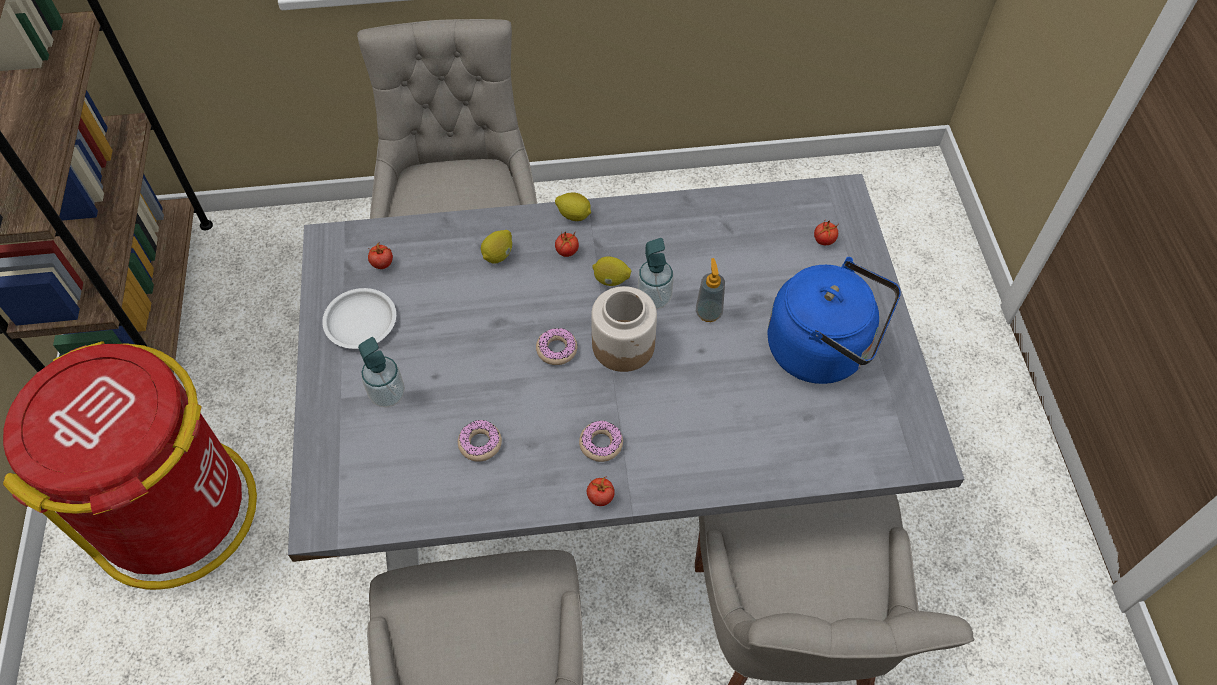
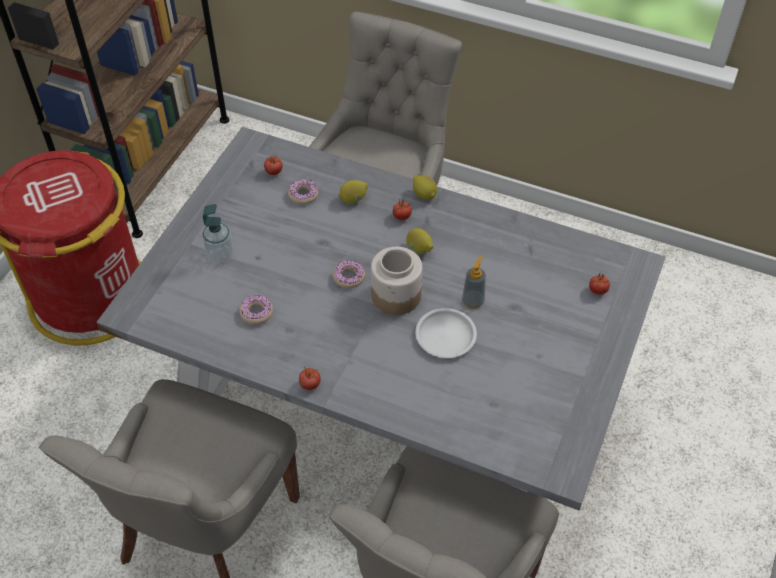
camera: 30 degrees right, 5 degrees down
white plate [322,288,396,349] -> white plate moved to [416,308,477,358]
donut [579,420,623,462] -> donut moved to [288,179,318,205]
soap dispenser [638,238,674,309] -> none
blue kettle [768,257,901,384] -> none

